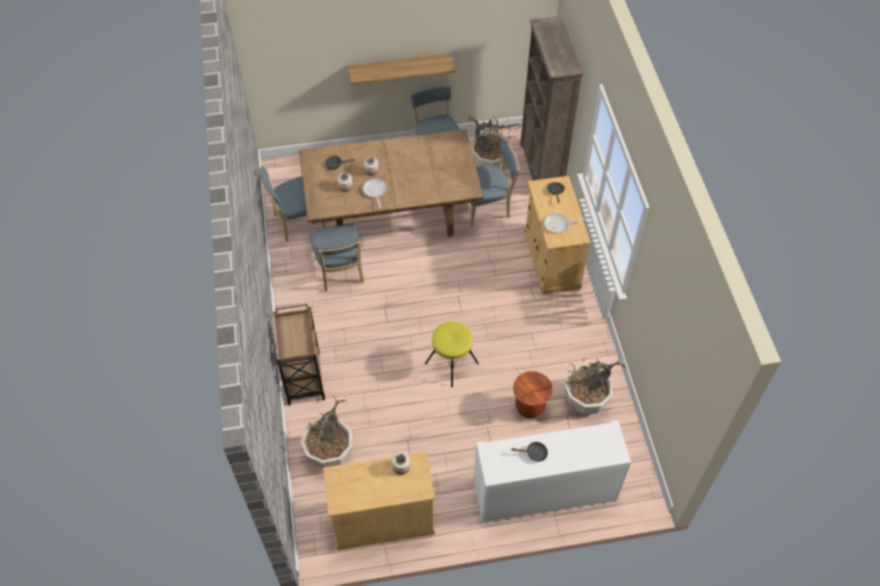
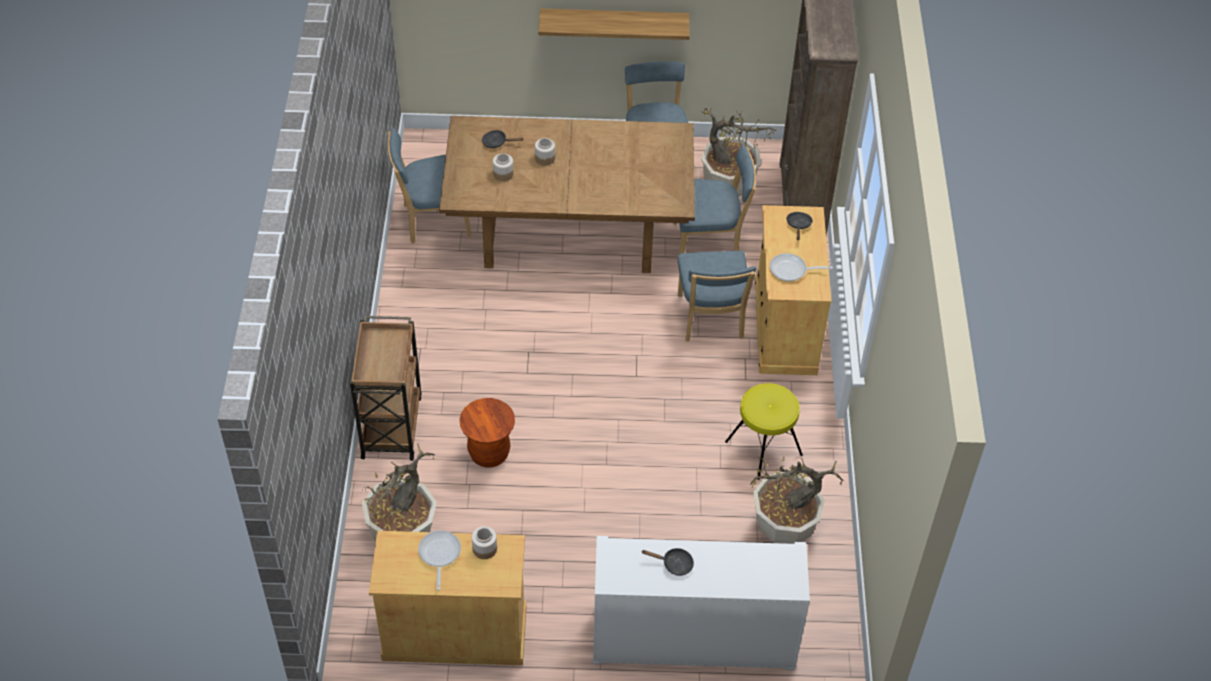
camera: 10 degrees right, 5 degrees down
blue chair [309,223,364,291] -> blue chair moved to [678,251,756,342]
frying pan [362,179,387,209] -> frying pan moved to [418,530,461,590]
yellow stool [425,321,479,387] -> yellow stool moved to [725,383,803,480]
brown stool [513,371,553,419] -> brown stool moved to [459,398,515,467]

